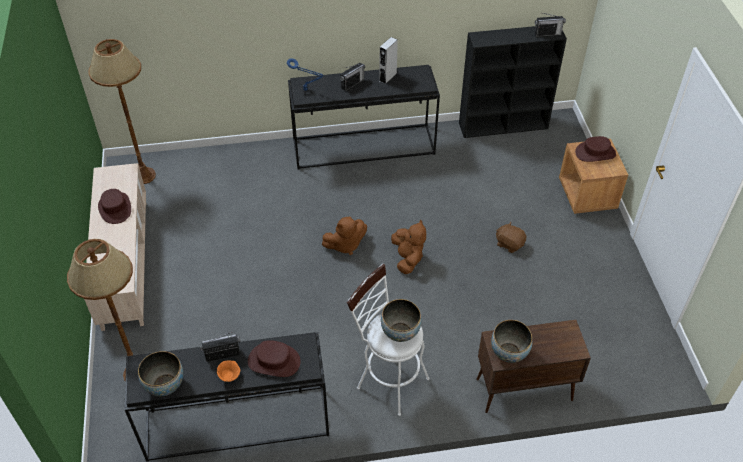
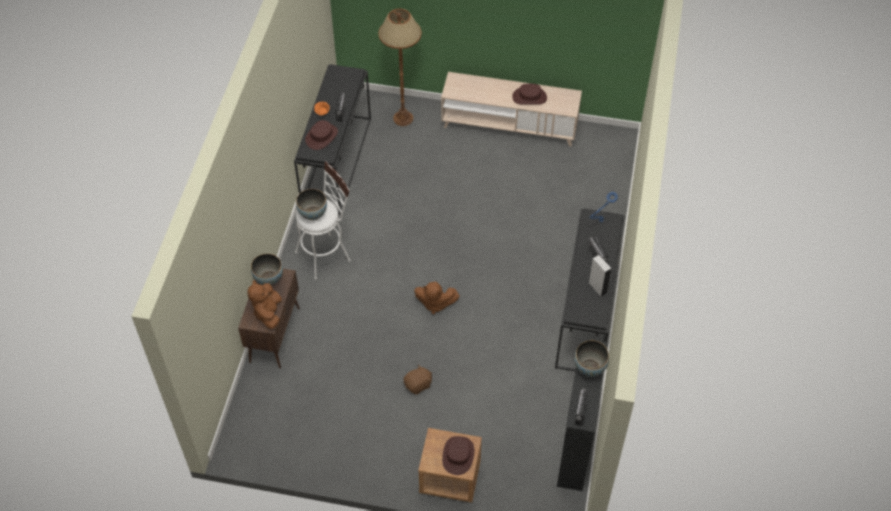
camera: 110 degrees right, 5 degrees up
brown floor lamp [88,39,156,184] -> none
bowl [138,351,184,396] -> bowl moved to [574,340,609,377]
brown plush toy [322,217,367,255] -> brown plush toy moved to [247,280,282,329]

